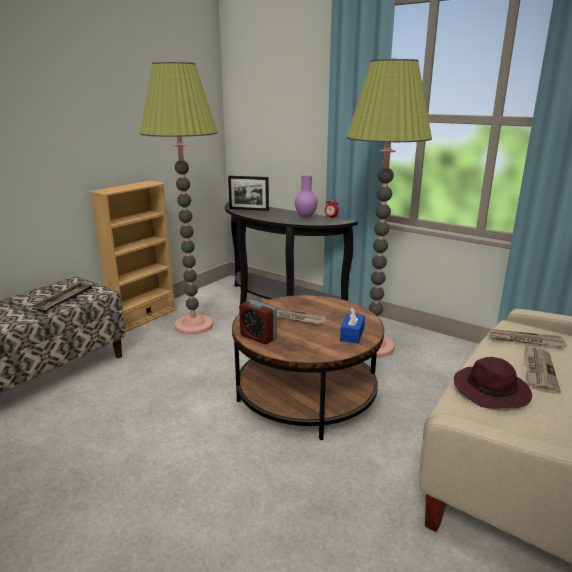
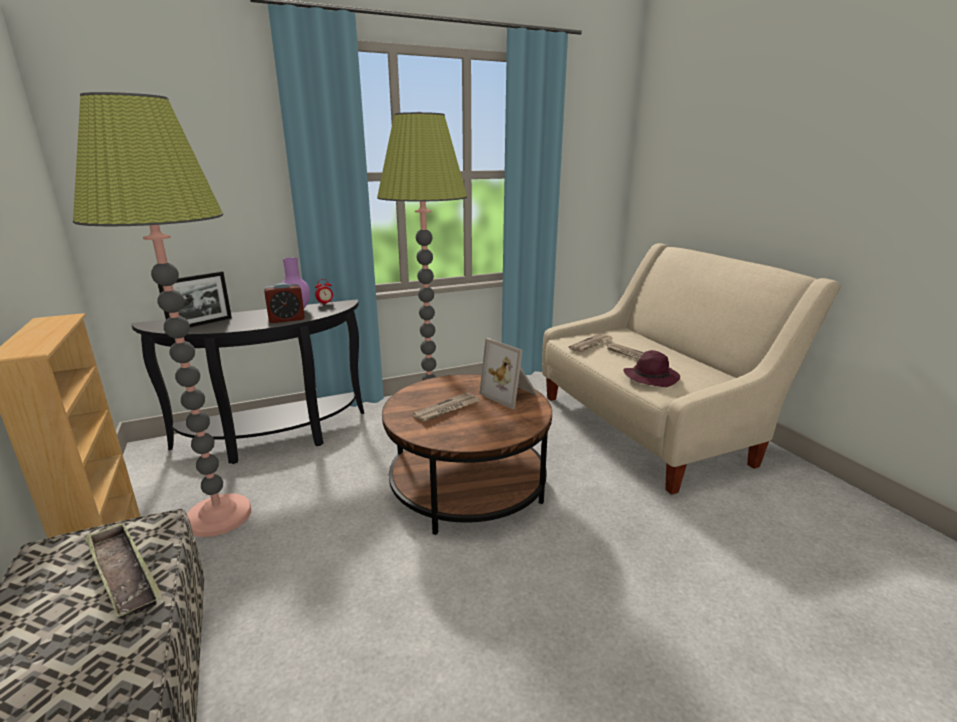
camera: 60 degrees left, 0 degrees up
alarm clock [239,300,277,344] -> alarm clock moved to [264,283,305,323]
blue tissue box [340,307,365,343] -> picture frame [479,338,538,410]

